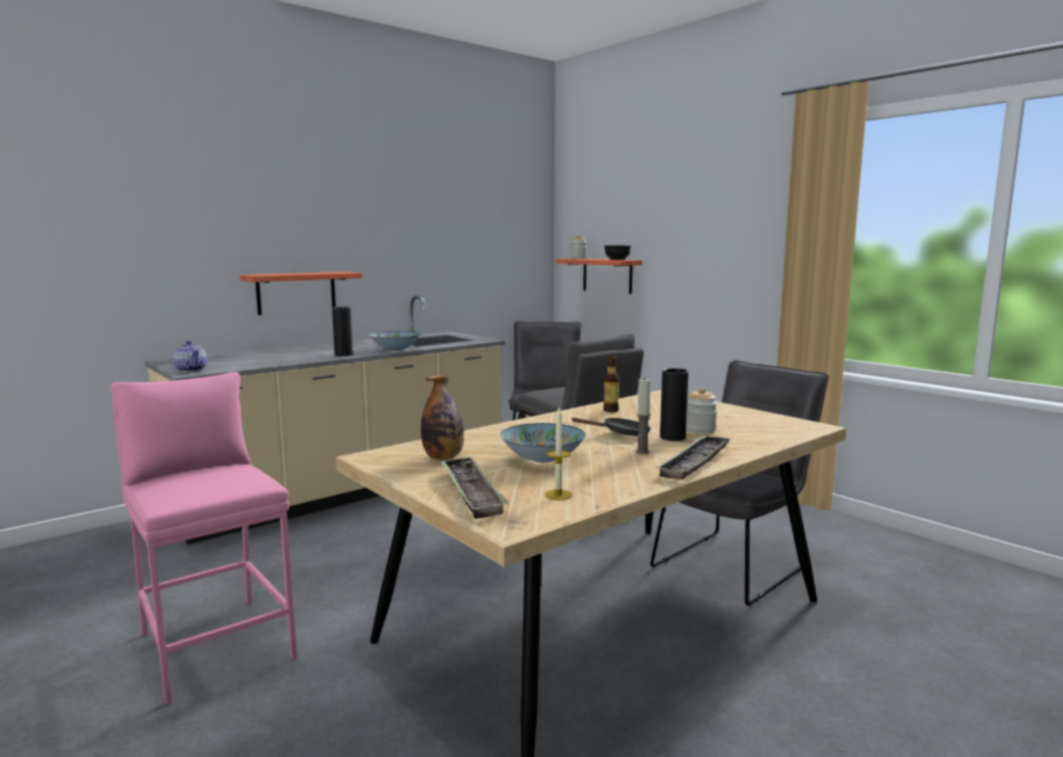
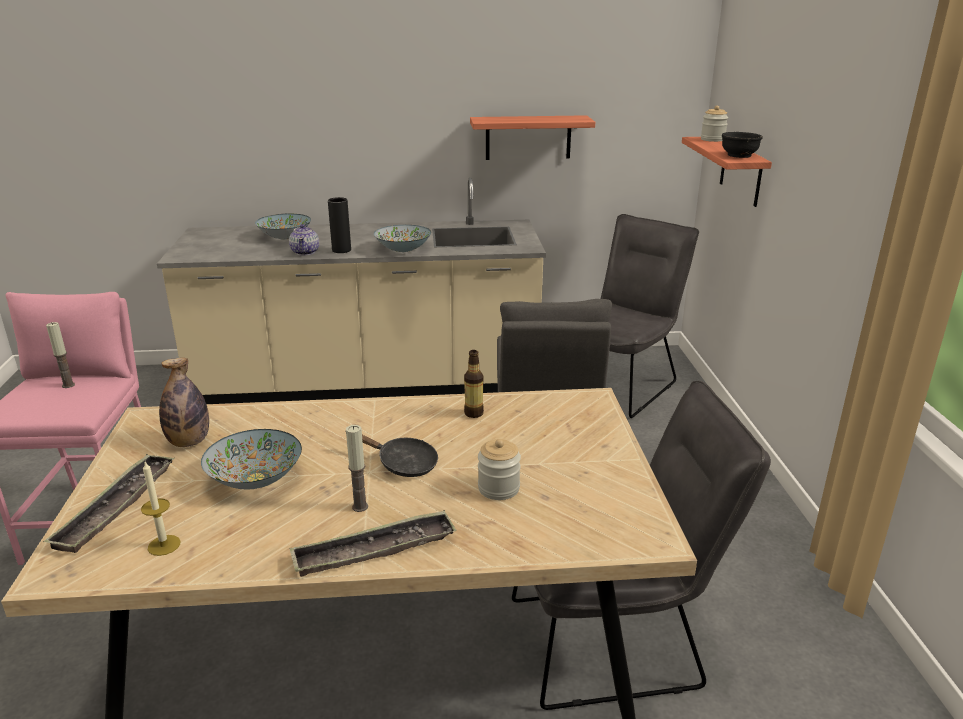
camera: 35 degrees right, 15 degrees up
teapot [173,340,207,372] -> teapot moved to [289,224,319,255]
shelf [239,272,362,315] -> shelf moved to [470,115,595,160]
black vase [660,368,689,441] -> none
none -> candle [46,322,75,388]
none -> bowl [255,214,311,239]

